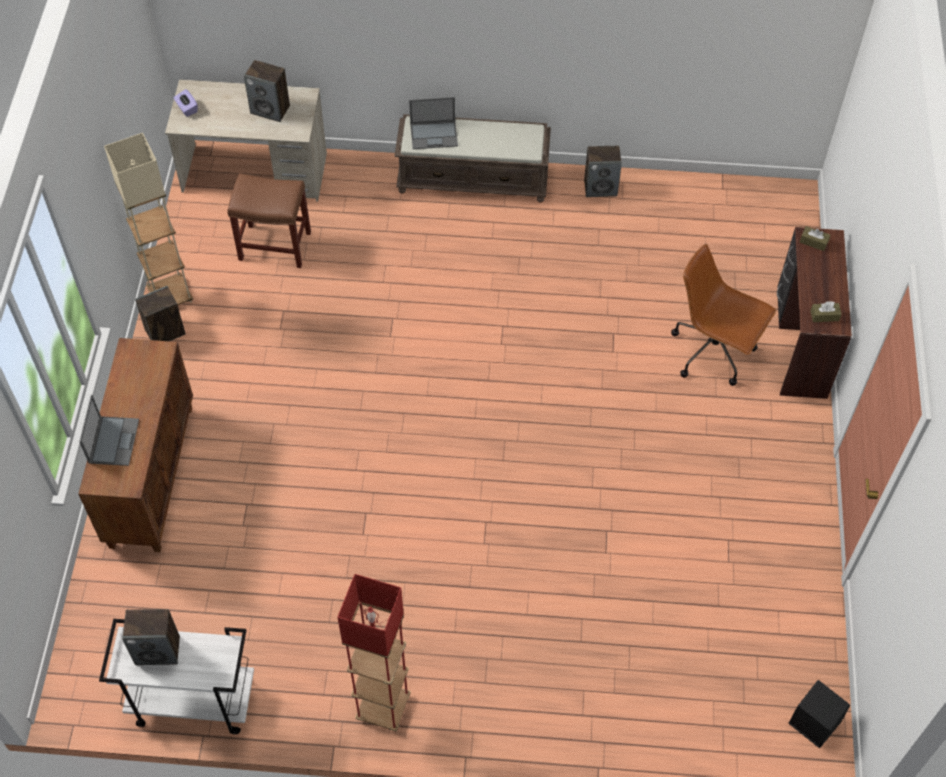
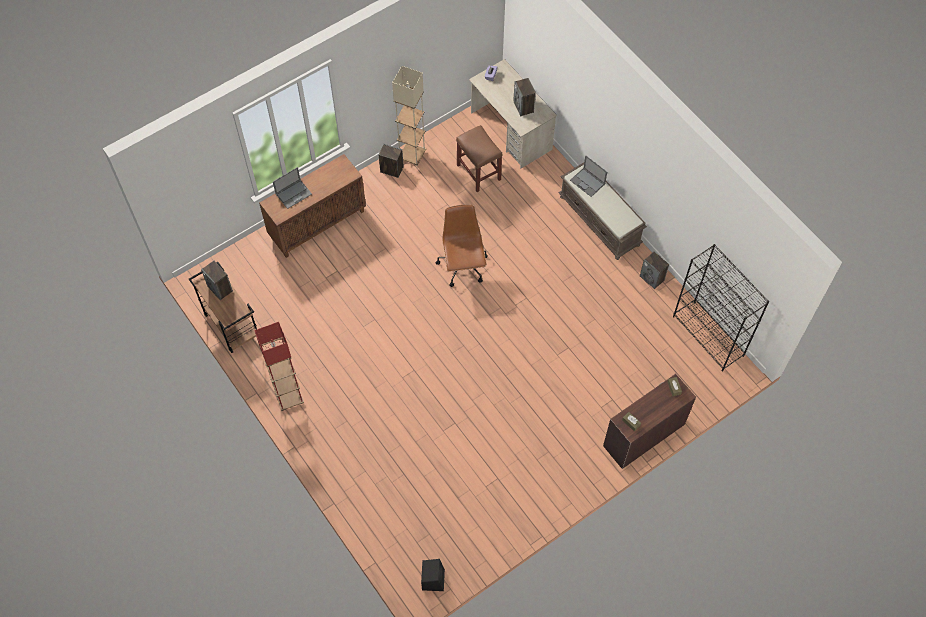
camera: 50 degrees right, 5 degrees up
white cart [99,619,254,734] -> brown cart [189,262,257,353]
brown office chair [671,244,776,386] -> brown office chair moved to [436,205,488,287]
none -> black bookcase [673,244,769,372]

